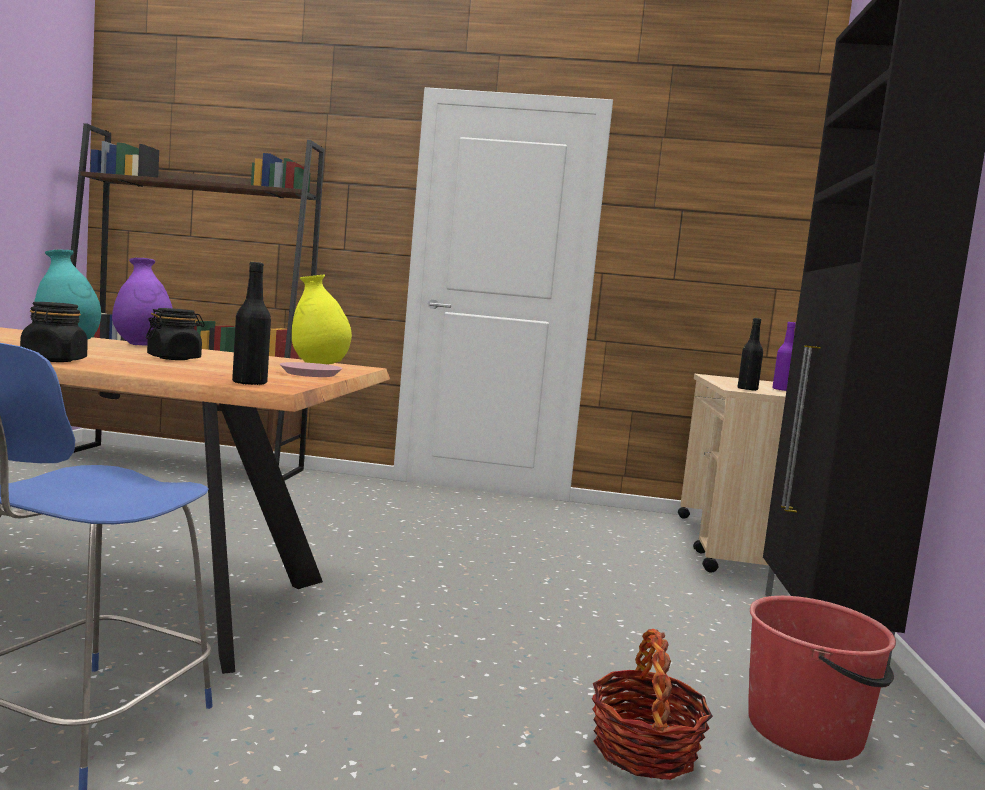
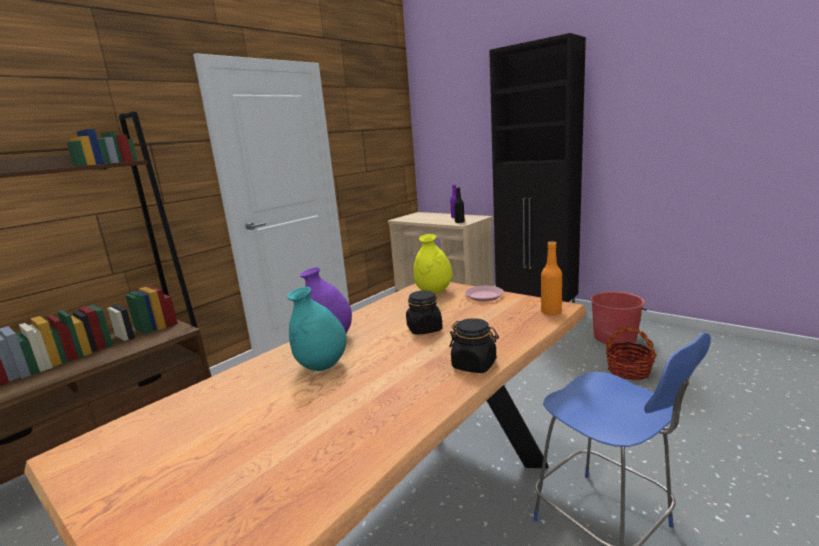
camera: 55 degrees left, 10 degrees up
black bottle [232,262,271,385] -> orange bottle [541,241,562,315]

